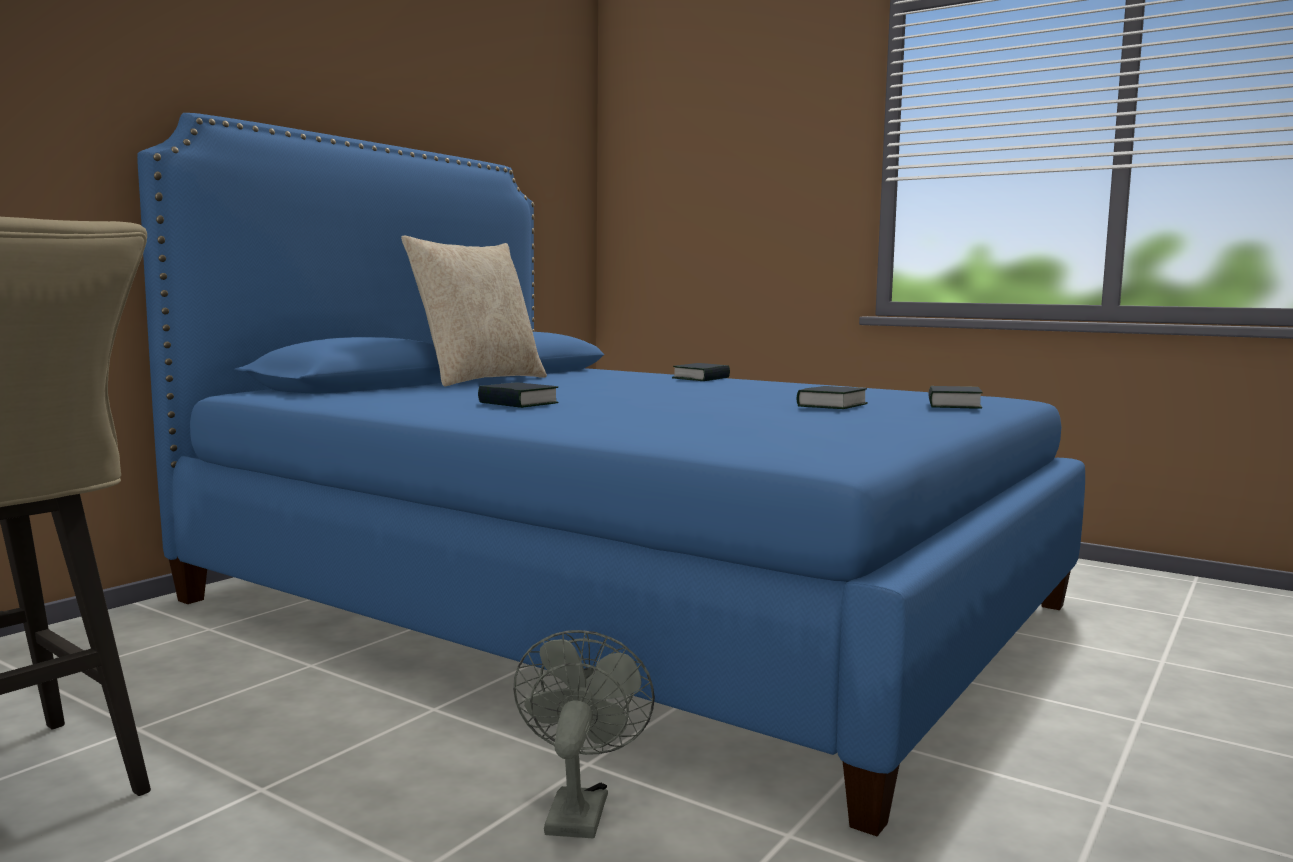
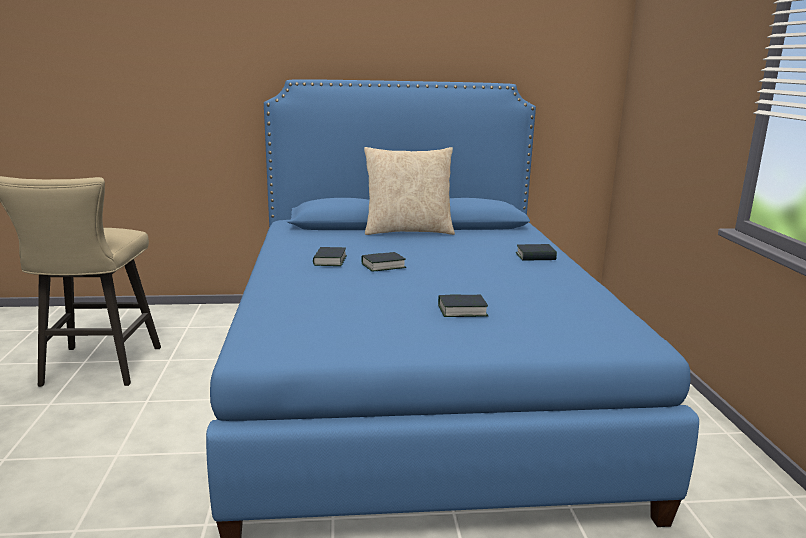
camera: 50 degrees right, 10 degrees up
grey fan [513,630,655,838] -> none
book [928,386,983,409] -> book moved to [361,252,406,272]

